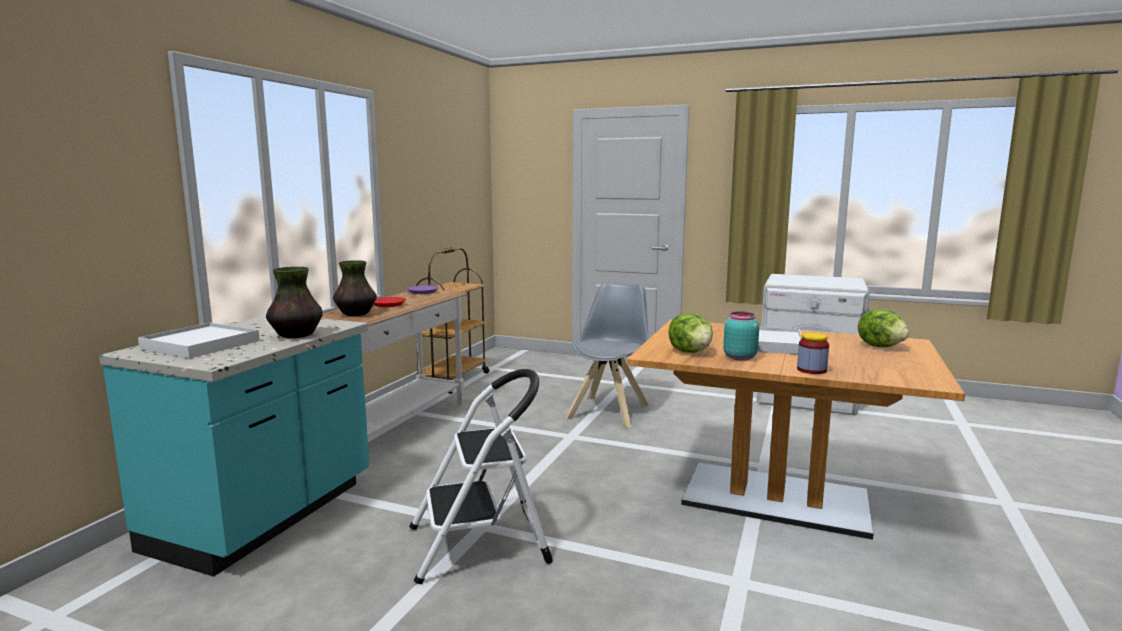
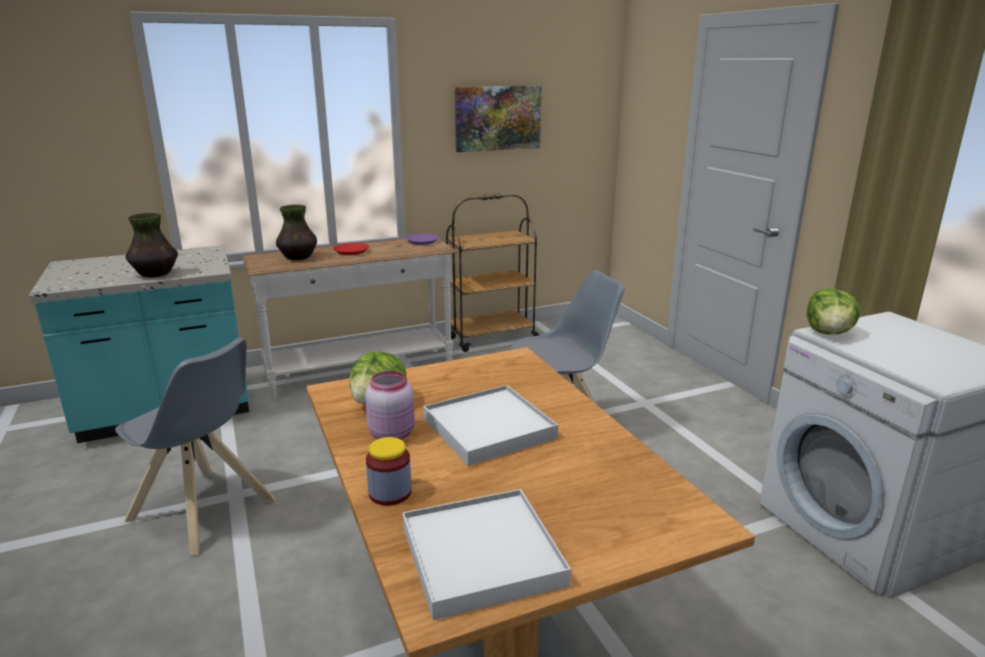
camera: 45 degrees right, 10 degrees up
white tray [138,323,260,359] -> white tray moved to [403,489,571,620]
step ladder [409,369,553,584] -> grey chair [115,338,275,556]
turquoise jar [723,312,759,361] -> pink jar [365,371,415,440]
lettuce [858,309,909,347] -> lettuce moved to [807,289,860,335]
none -> picture [455,86,542,152]

